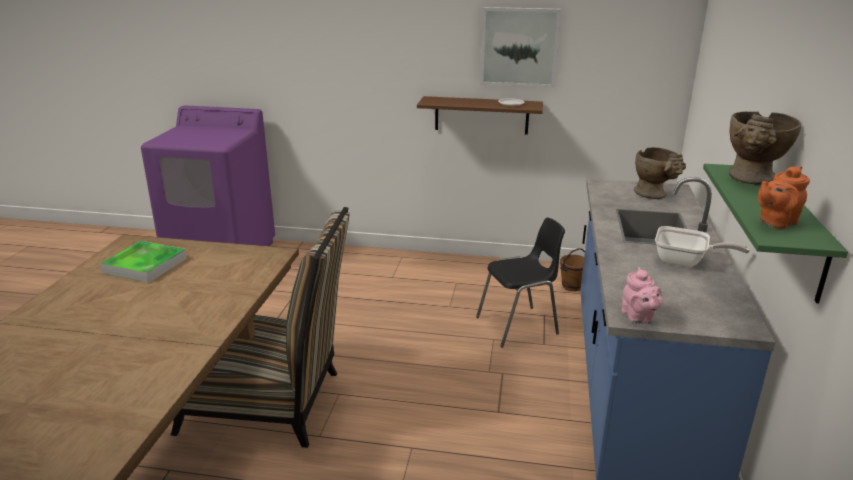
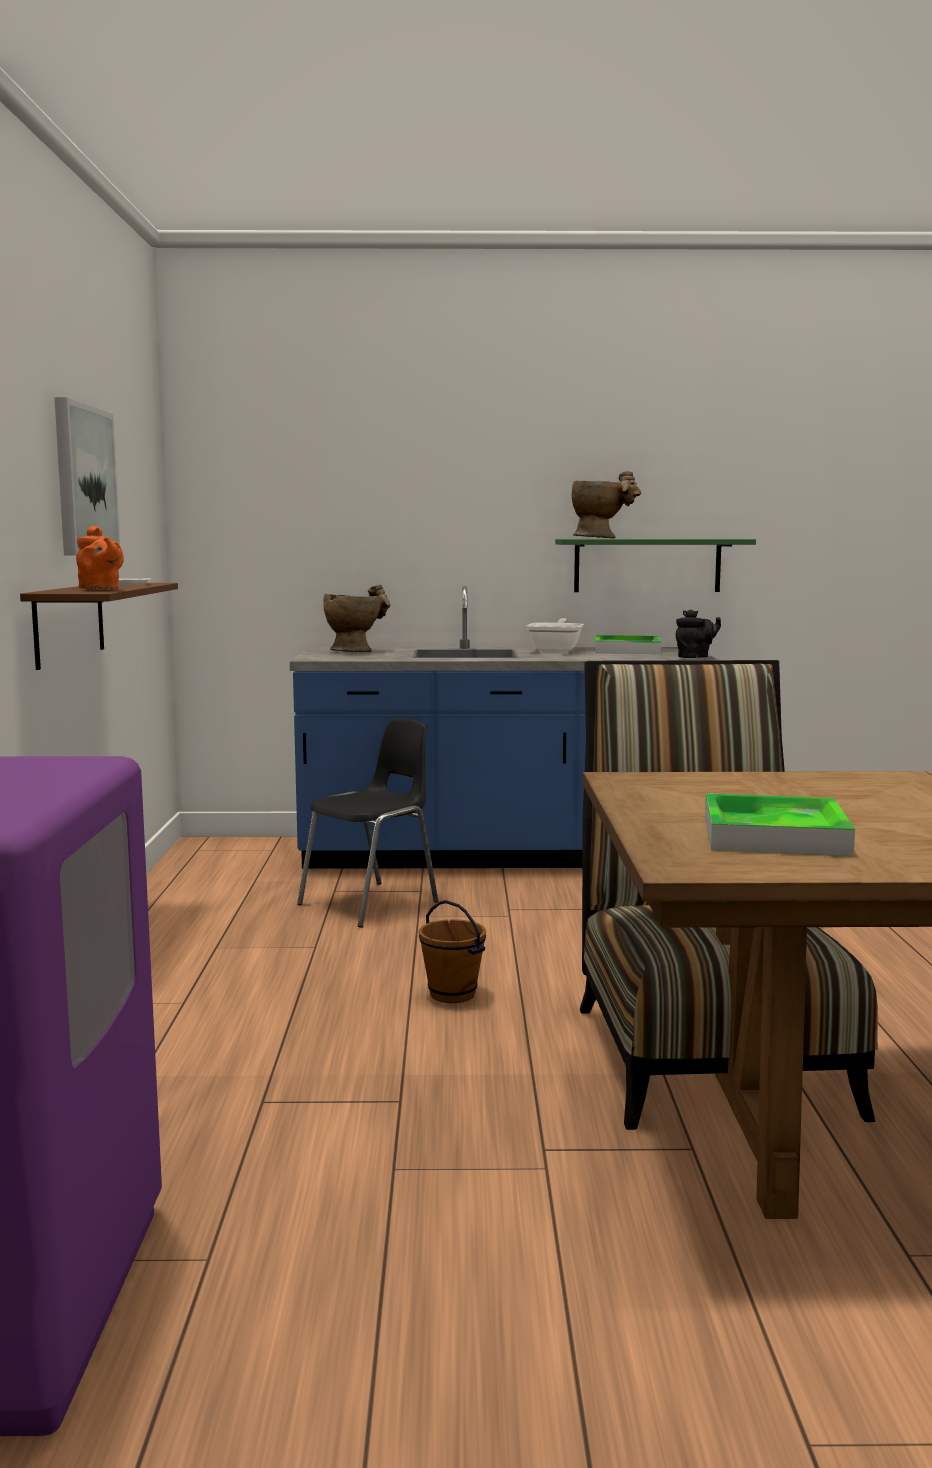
camera: 100 degrees left, 15 degrees down
black chair [476,218,565,348] -> black chair turned 75 degrees clockwise [297,718,438,928]
brown bucket [560,248,585,291] -> brown bucket moved to [419,900,486,1003]
pink teapot [622,267,663,324] -> black teapot [676,610,721,658]
orange teapot [758,166,810,229] -> orange teapot moved to [76,526,124,590]
none -> tray [595,635,661,654]

